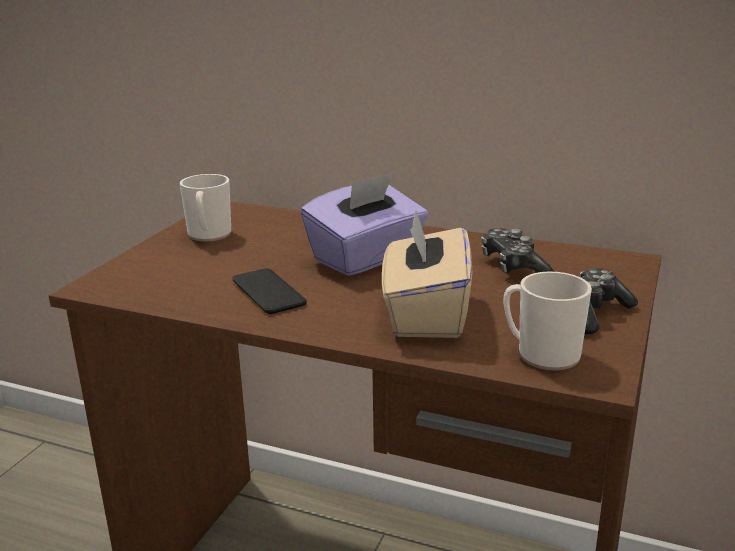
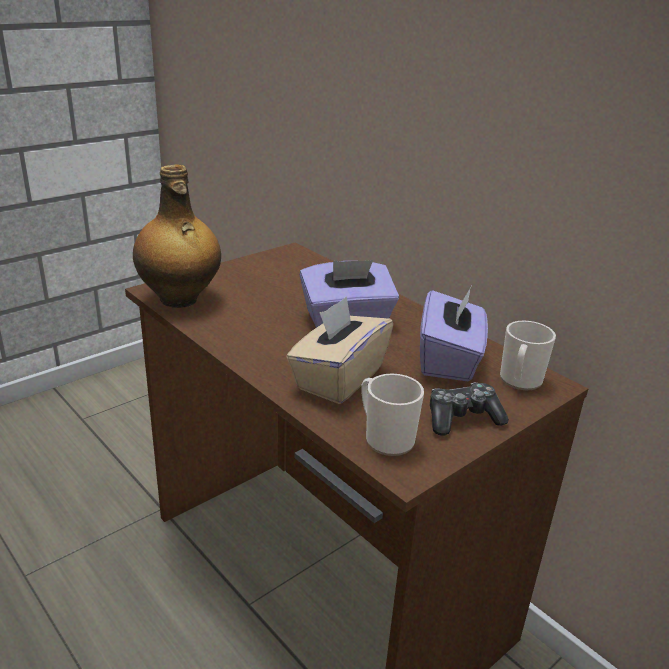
camera: 25 degrees right, 5 degrees up
mug [180,174,231,242] -> mug moved to [500,321,556,390]
phone [233,268,306,314] -> none
game controller [481,228,554,274] -> purple tissue box [420,287,488,381]
none -> bottle [133,164,221,308]

